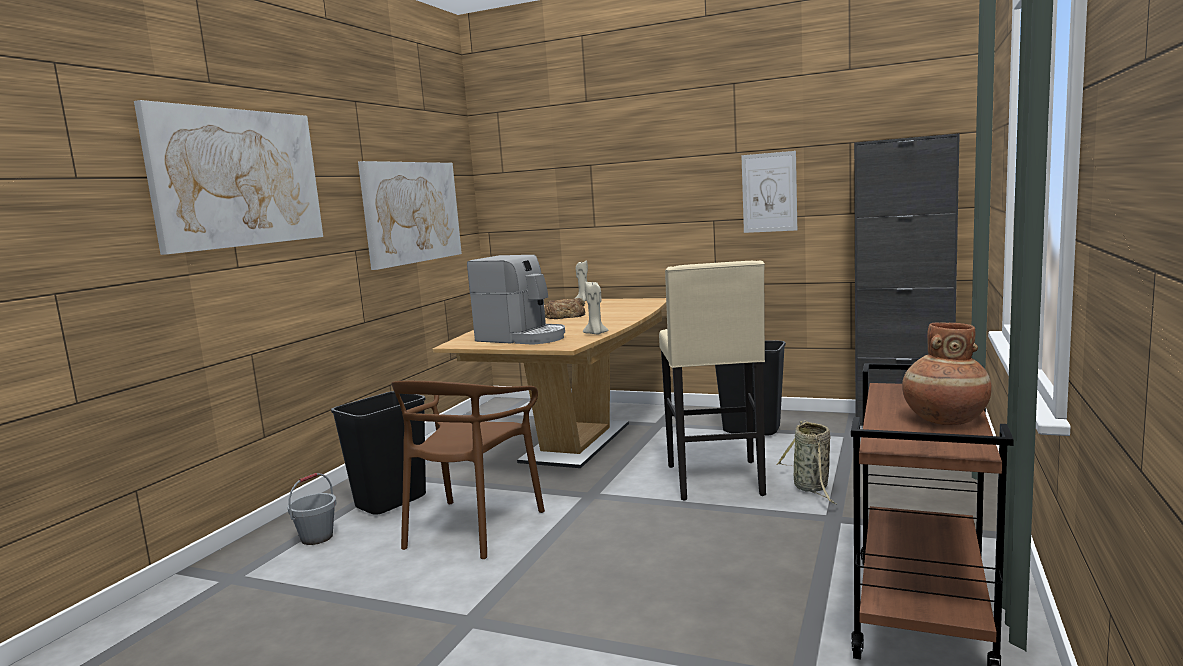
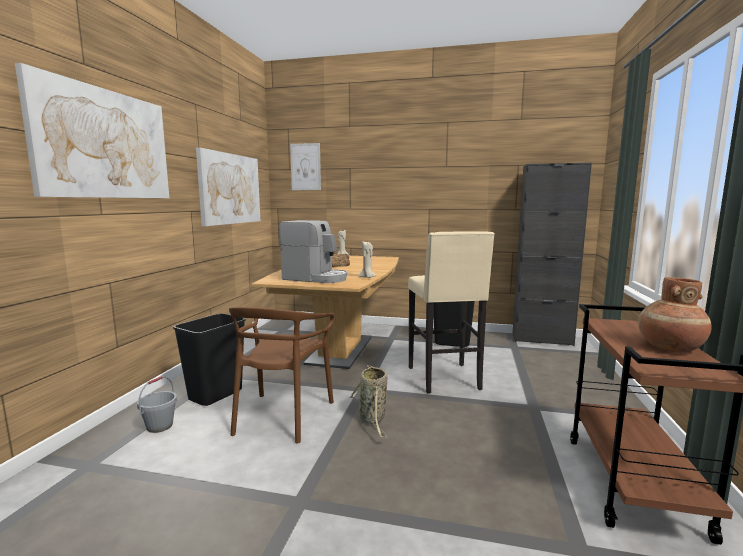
camera: 10 degrees left, 0 degrees up
picture [741,151,797,233] -> picture moved to [290,143,321,190]
basket [776,420,836,504] -> basket moved to [349,365,388,438]

